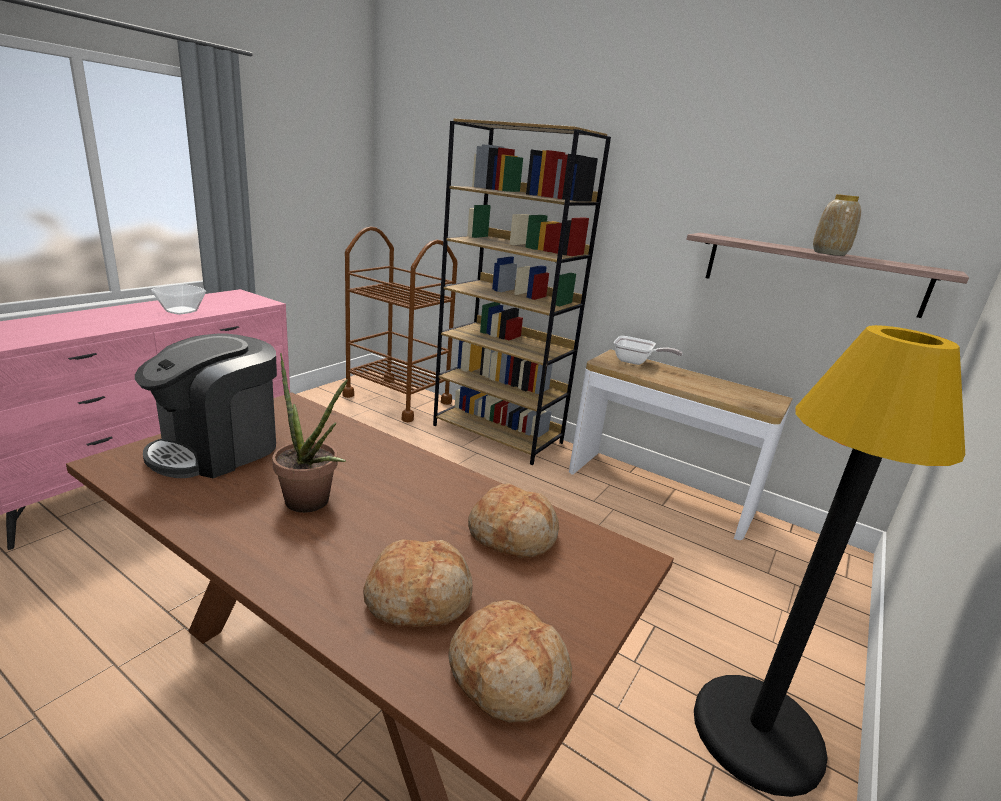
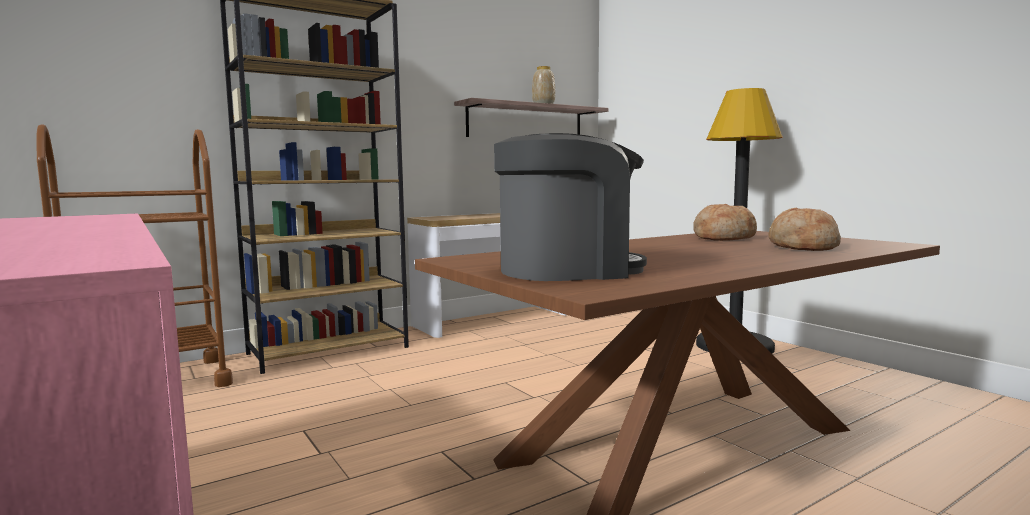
camera: 65 degrees left, 15 degrees down
coffee machine [135,334,277,478] -> coffee machine turned 75 degrees counterclockwise [494,133,647,281]
bowl [151,284,206,315] -> none
potted plant [272,353,348,513] -> none
bread [448,600,572,723] -> none
frying pan [614,336,683,365] -> none

